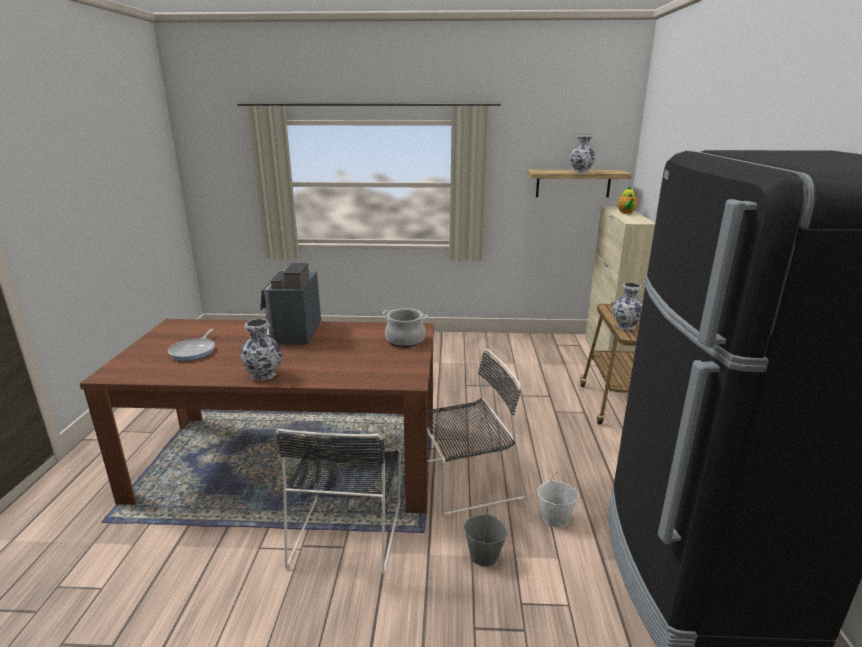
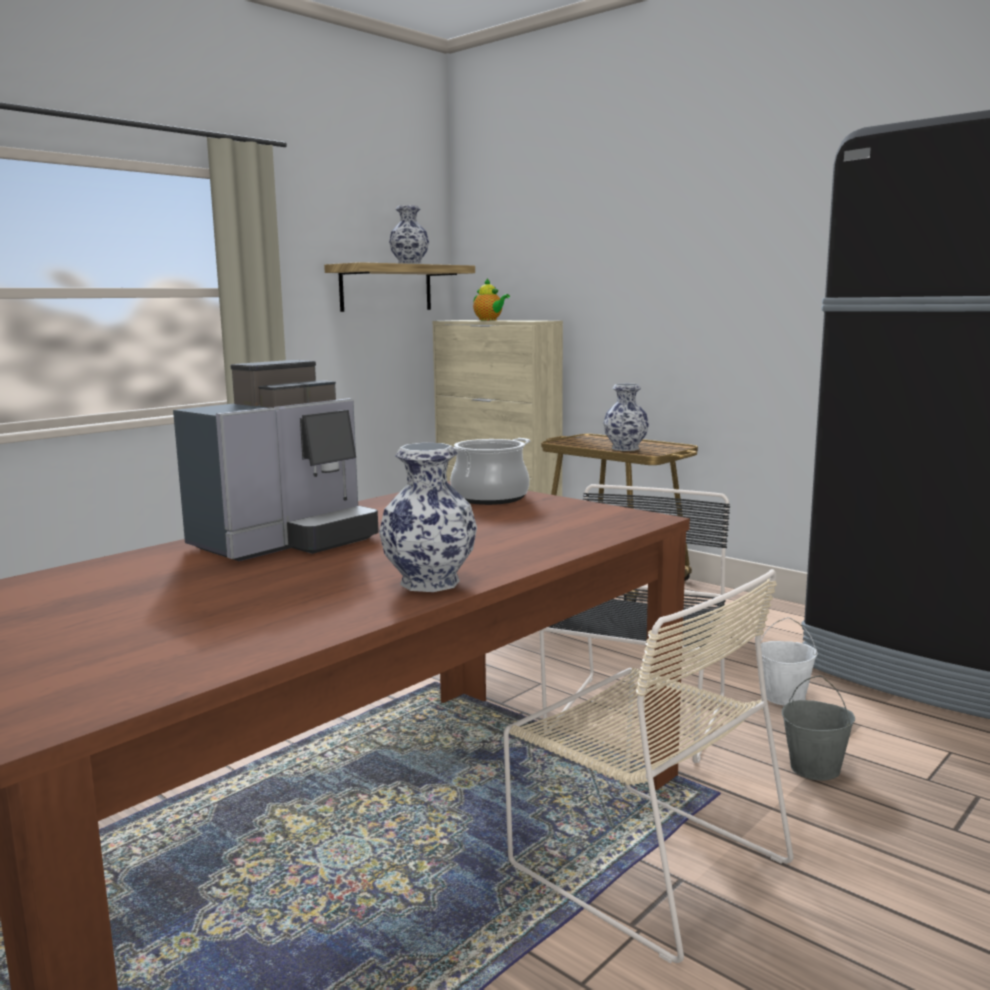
camera: 50 degrees left, 10 degrees down
frying pan [168,329,215,361] -> none
coffee machine [260,263,321,345] -> coffee machine turned 90 degrees counterclockwise [173,360,379,561]
black chair [275,429,401,575] -> beige chair [503,569,793,963]

